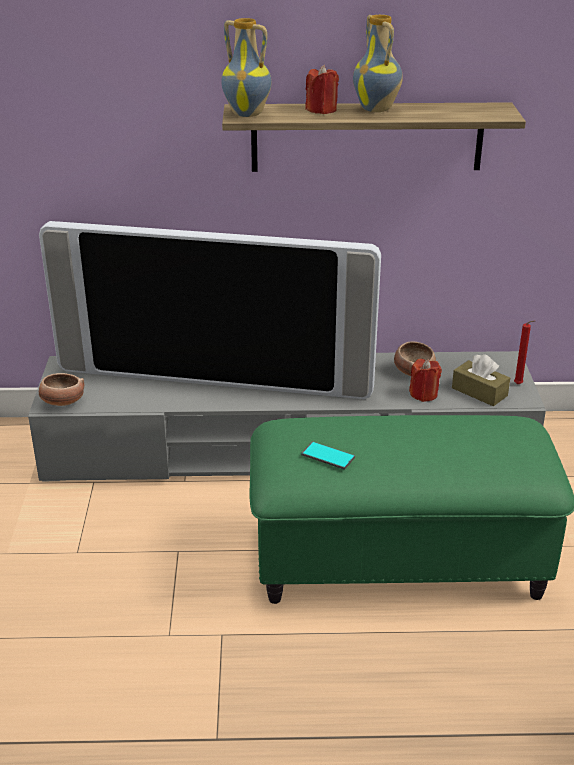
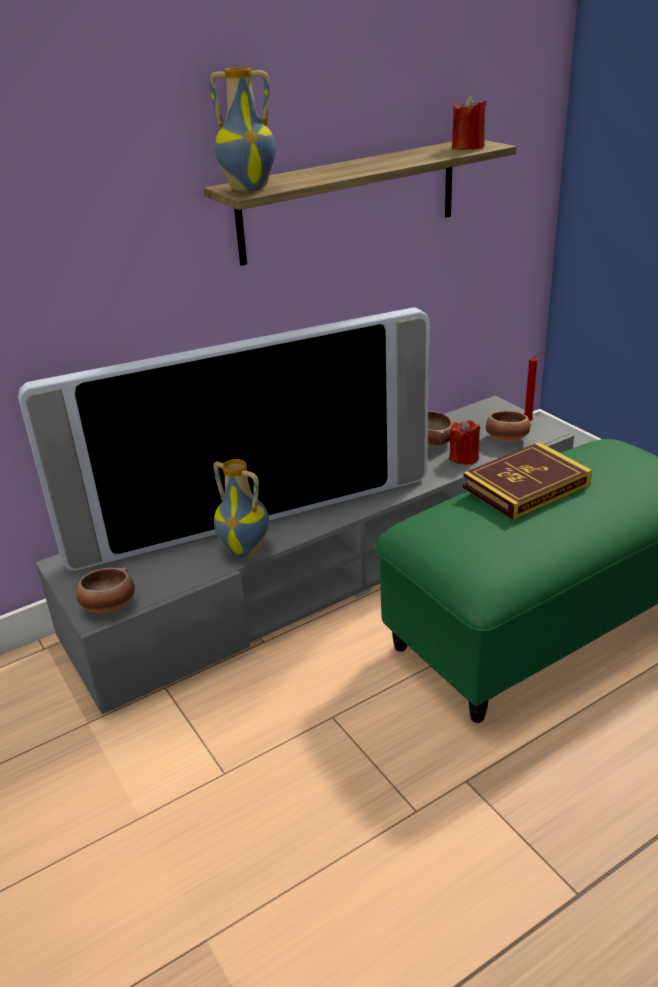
camera: 30 degrees left, 0 degrees up
phone [301,441,355,470] -> none
red candle [305,65,339,114] -> red candle moved to [452,95,486,150]
vase [353,15,403,112] -> vase moved to [213,459,269,557]
brown tissue box [452,354,510,406] -> bowl [486,411,530,442]
none -> book [463,442,592,520]

